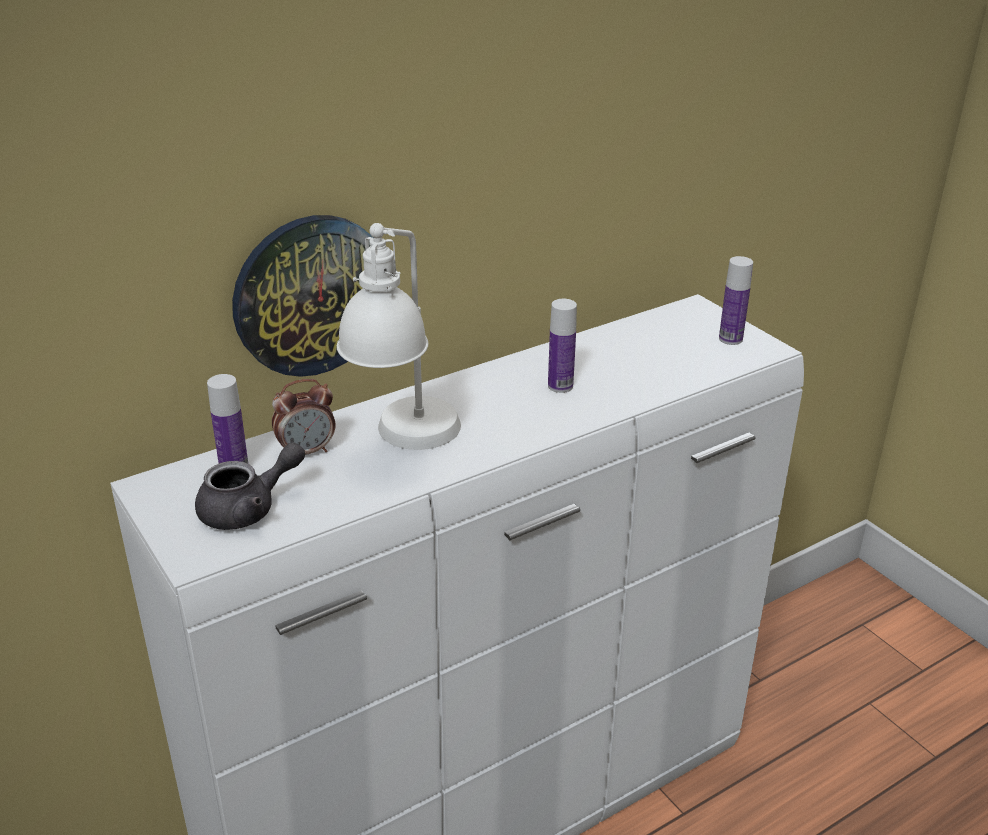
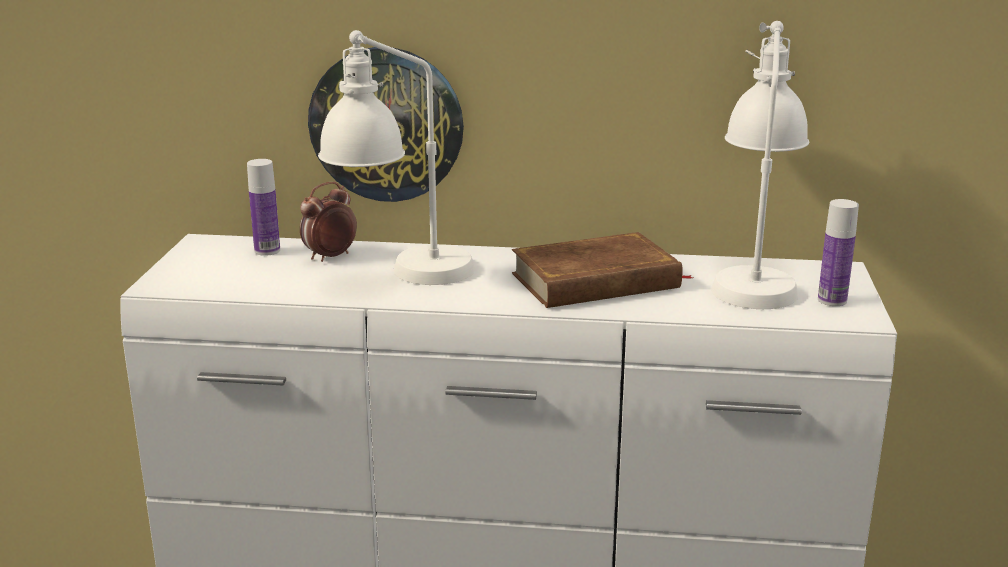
camera: 40 degrees right, 10 degrees down
grey teapot [195,442,305,530] -> none
alarm clock [272,379,335,455] -> alarm clock turned 120 degrees clockwise [300,182,357,262]
bottle [548,299,577,393] -> brown book [512,232,693,308]
none -> white table lamp [711,21,809,309]

